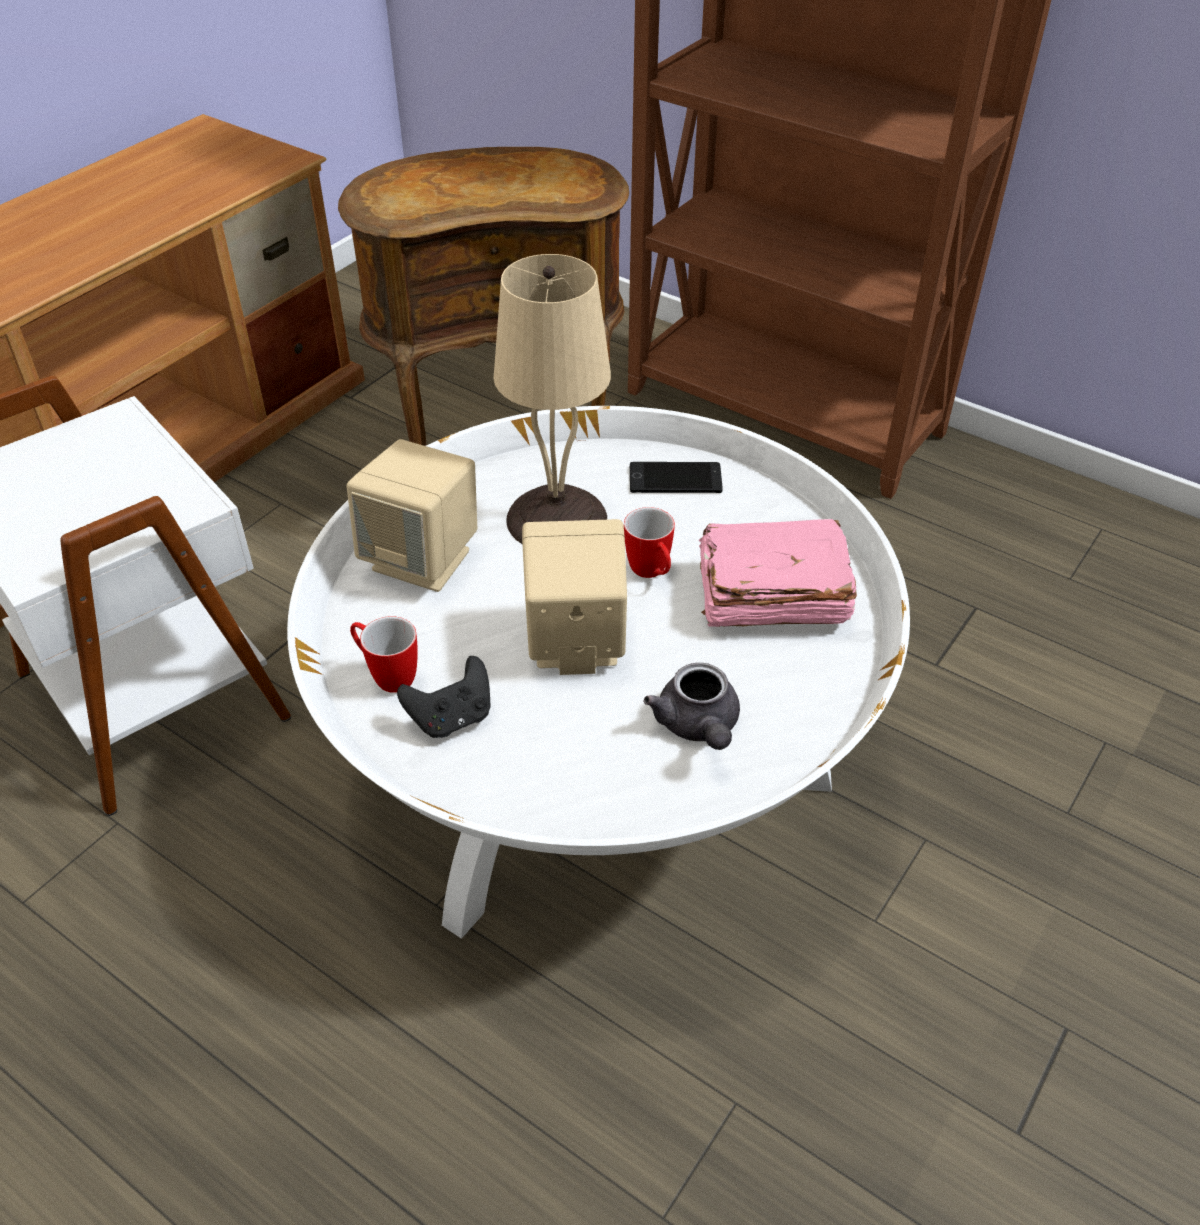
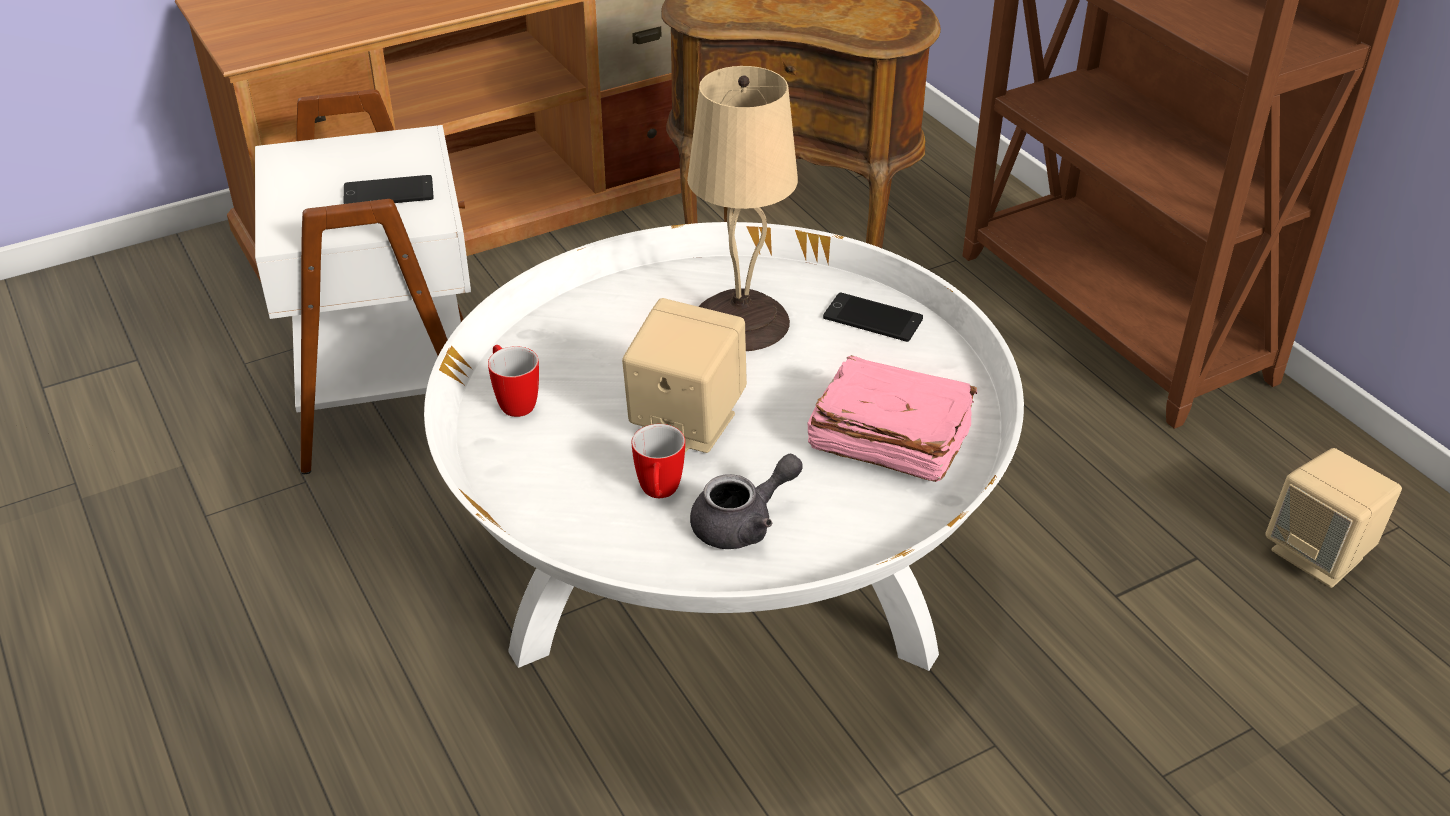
camera: 25 degrees right, 5 degrees down
beige speaker [347,439,477,592] -> beige speaker moved to [1266,448,1402,588]
black game controller [397,656,490,738] -> none
mug [624,507,675,578] -> mug moved to [632,424,685,498]
grey teapot [644,663,740,750] -> grey teapot turned 135 degrees counterclockwise [690,454,803,549]
none -> phone [344,175,434,204]

